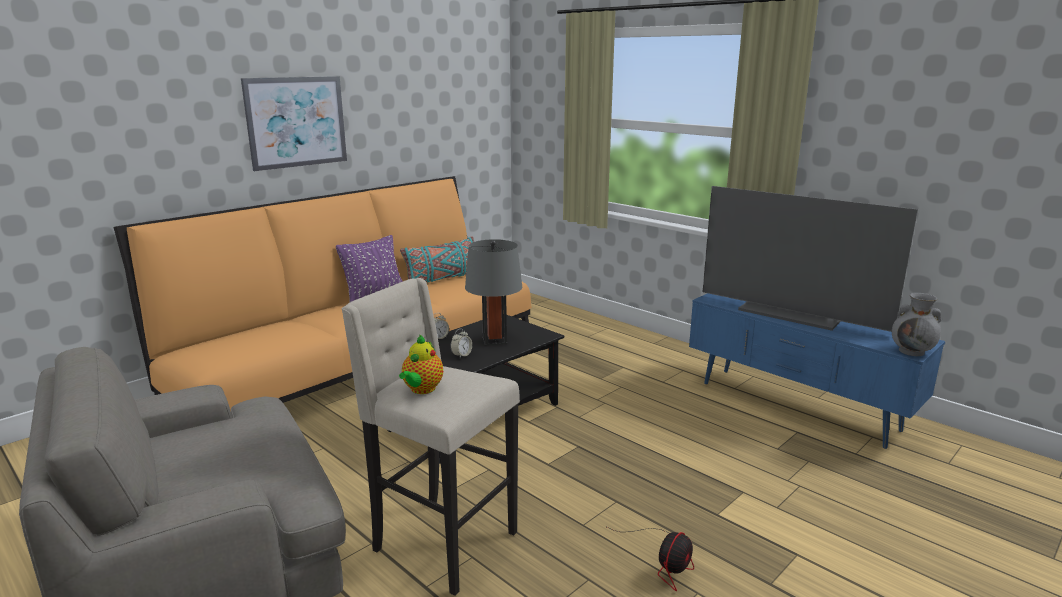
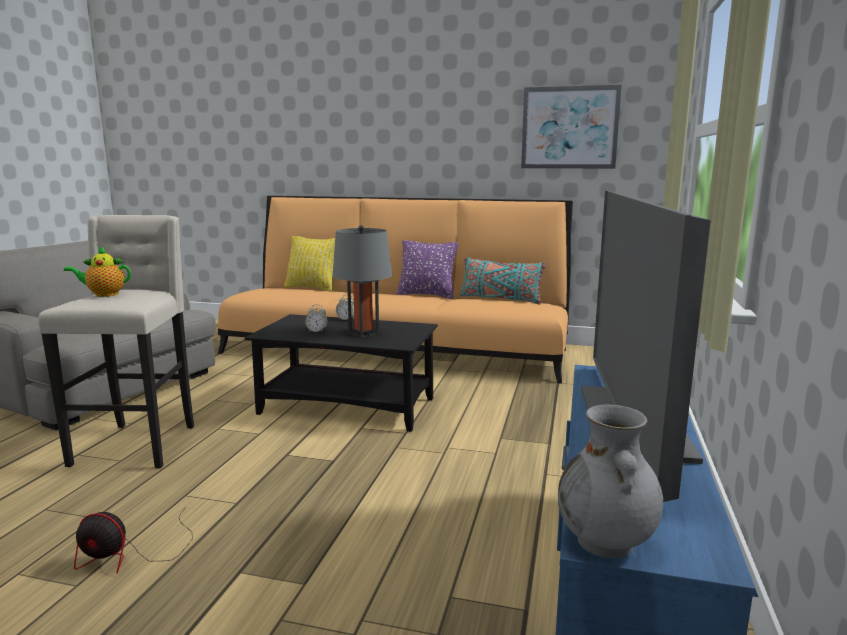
camera: 60 degrees right, 5 degrees down
picture [241,76,347,171] -> picture moved to [521,85,621,169]
none -> yellow pillow [284,236,335,292]

